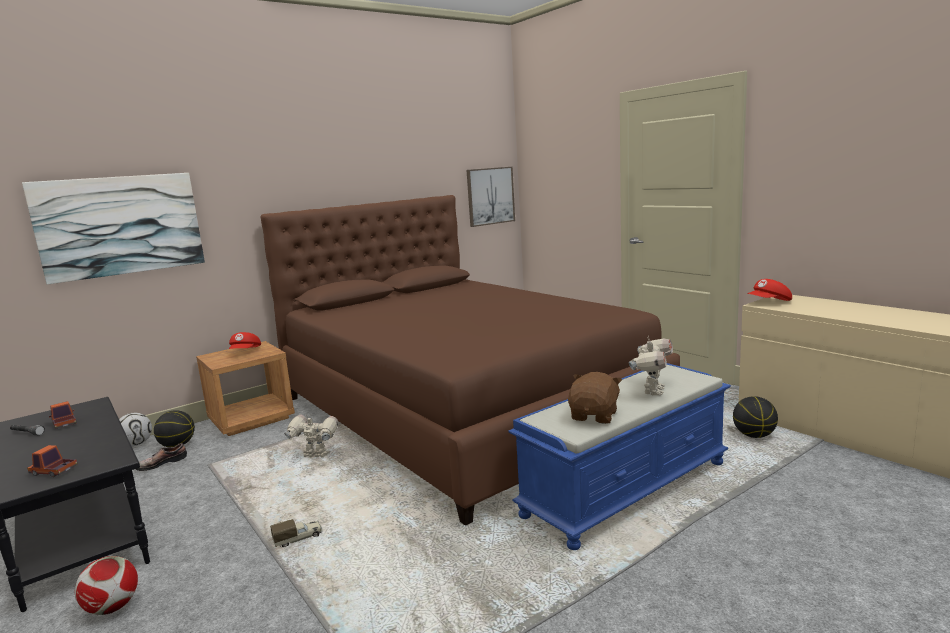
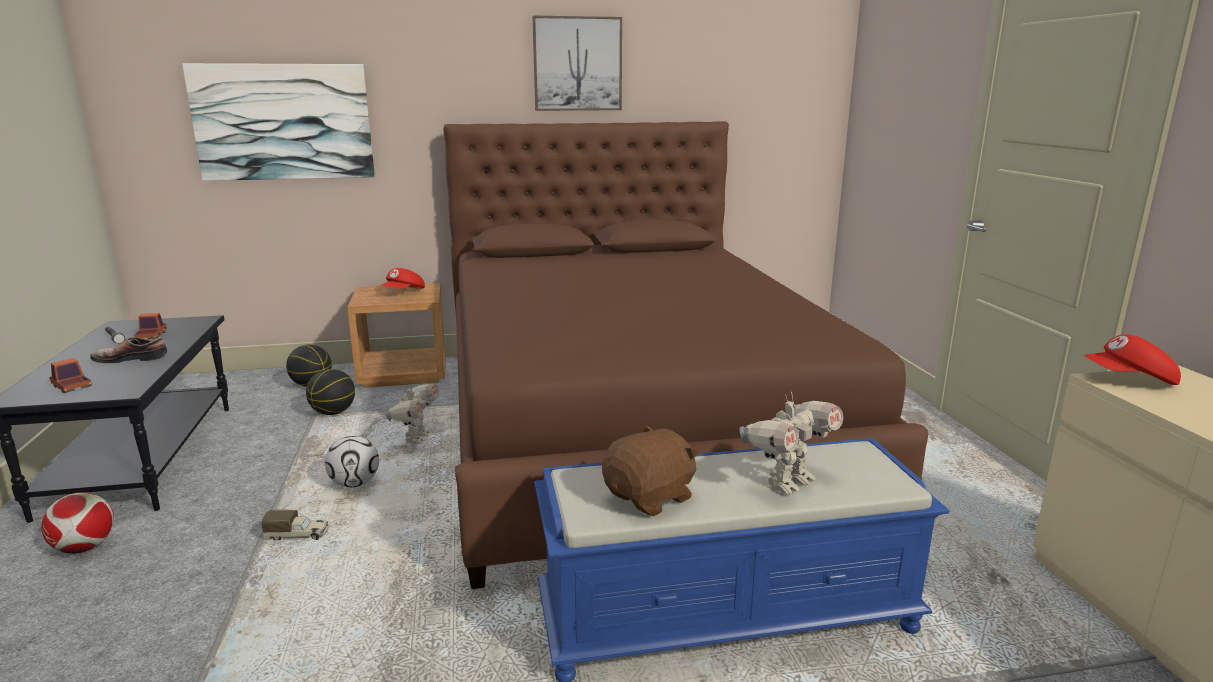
camera: 25 degrees right, 5 degrees up
football [119,413,152,446] -> football moved to [325,435,379,488]
shoe [136,443,187,471] -> shoe moved to [91,337,167,363]
toy robot [284,415,338,458] -> toy robot turned 60 degrees clockwise [384,384,439,444]
picture [467,167,515,227] -> picture moved to [532,16,622,111]
basketball [733,396,778,438] -> basketball moved to [306,369,355,415]

